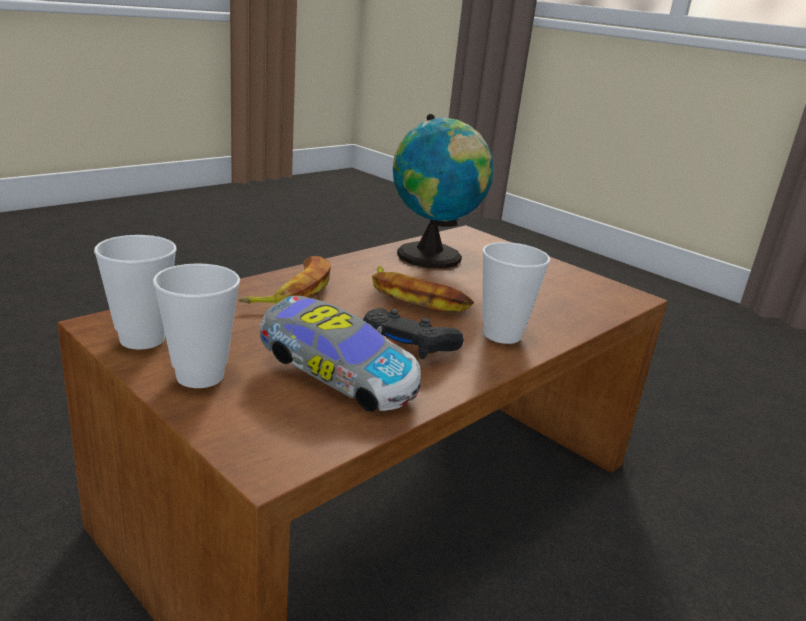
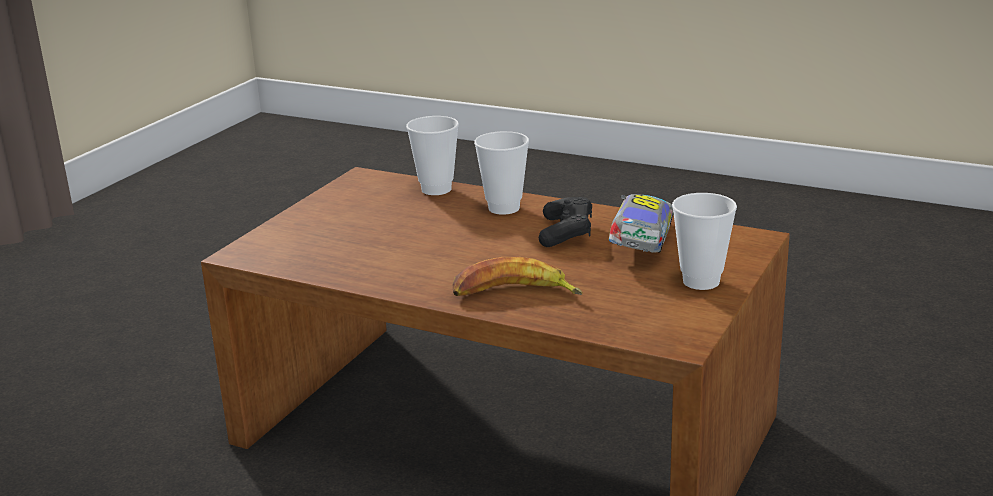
camera: 105 degrees left, 0 degrees up
cup [94,235,177,350] -> cup moved to [406,116,459,195]
banana [372,266,474,312] -> none
globe [393,114,494,268] -> none

